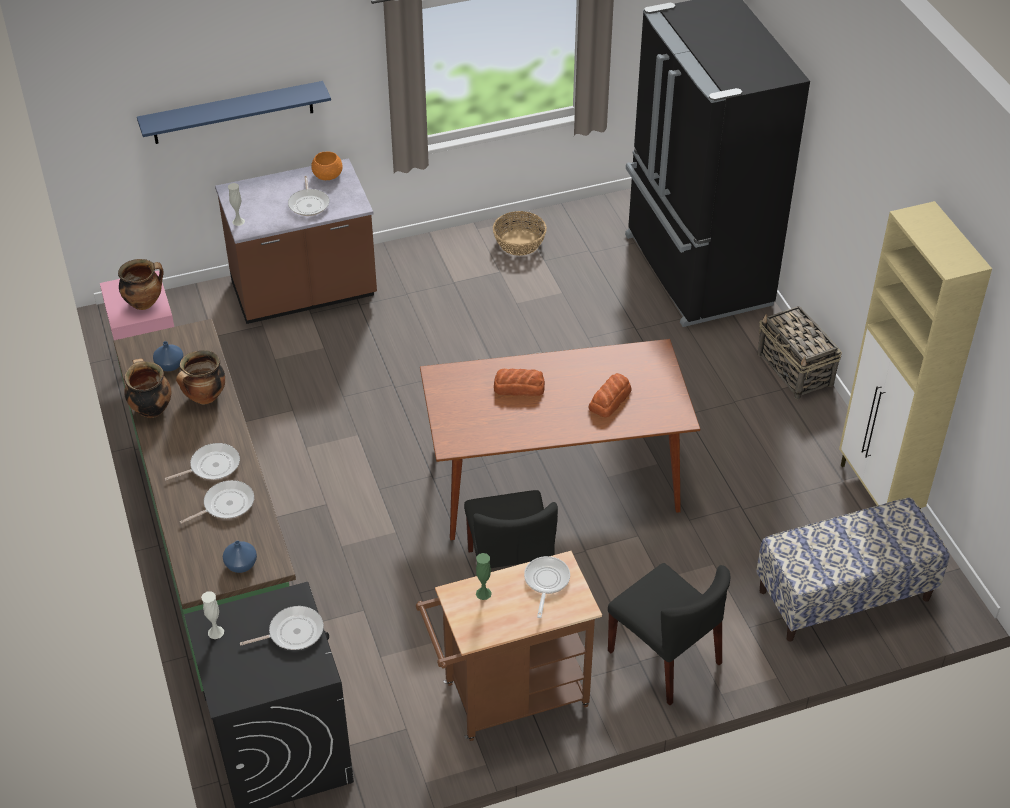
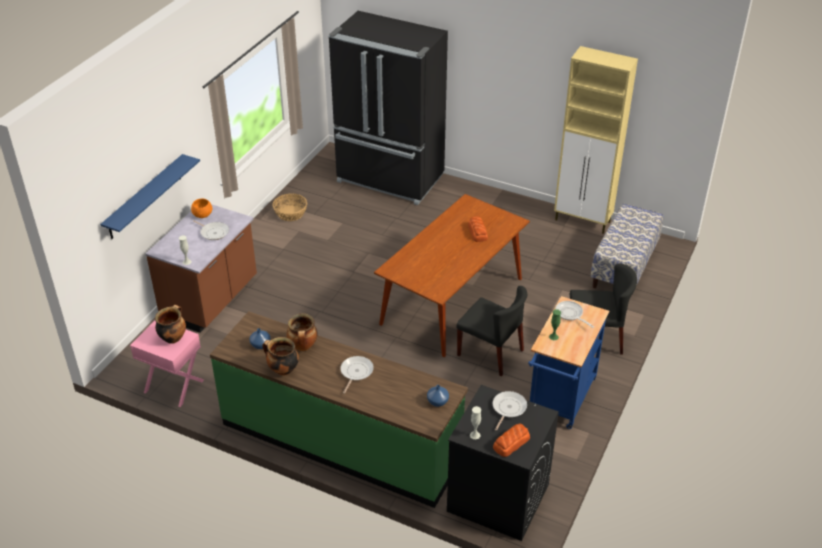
camera: 45 degrees left, 5 degrees down
frying pan [180,480,254,524] -> none
brown cart [416,551,602,741] -> blue cart [528,296,609,429]
bread [494,369,545,396] -> bread moved to [493,423,530,457]
basket [757,306,842,399] -> none

